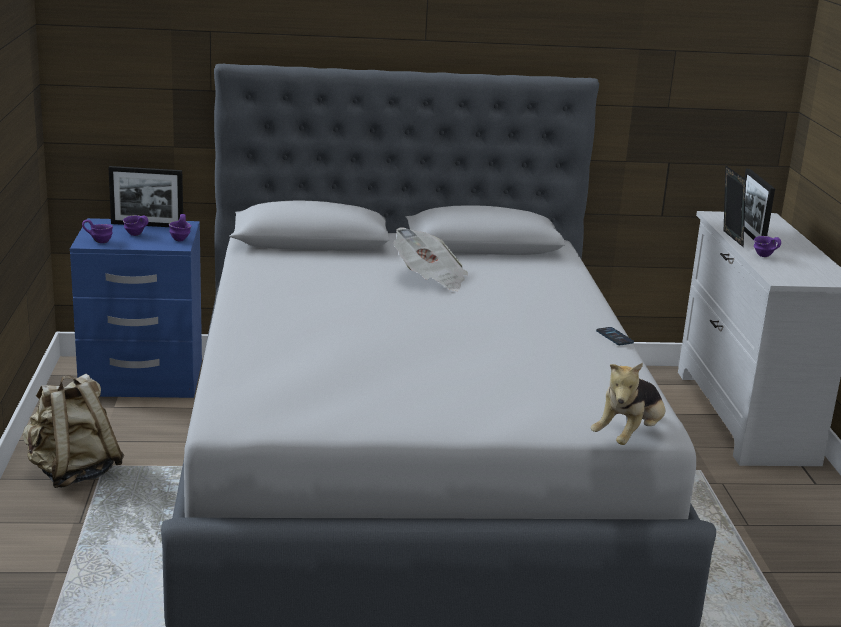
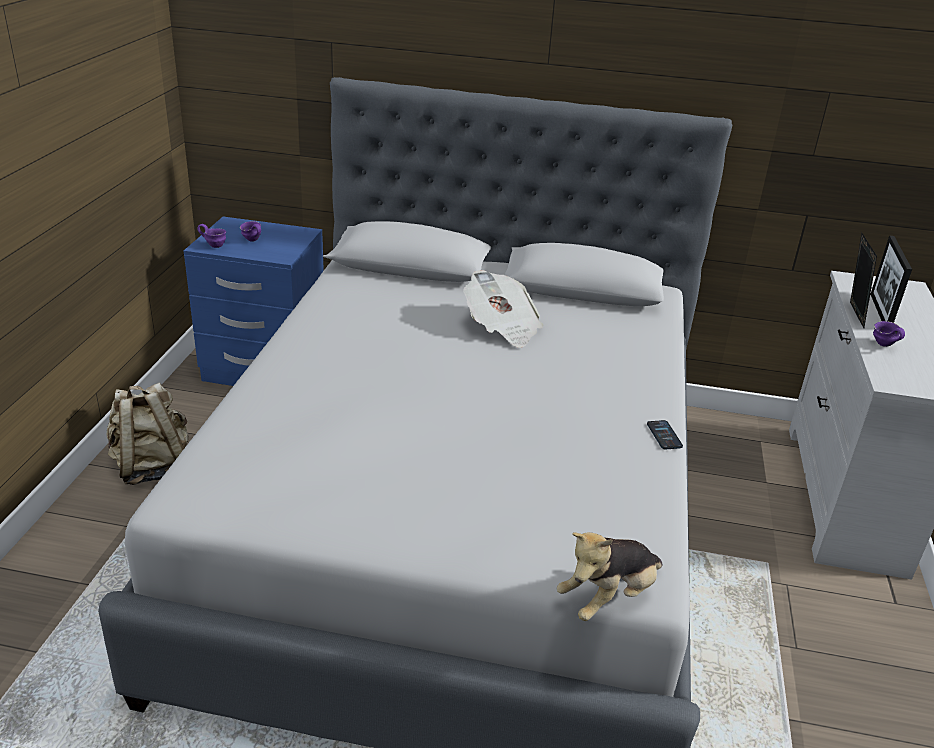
camera: 15 degrees right, 10 degrees up
picture frame [108,166,183,227] -> none
purple mug [169,214,192,241] -> none

